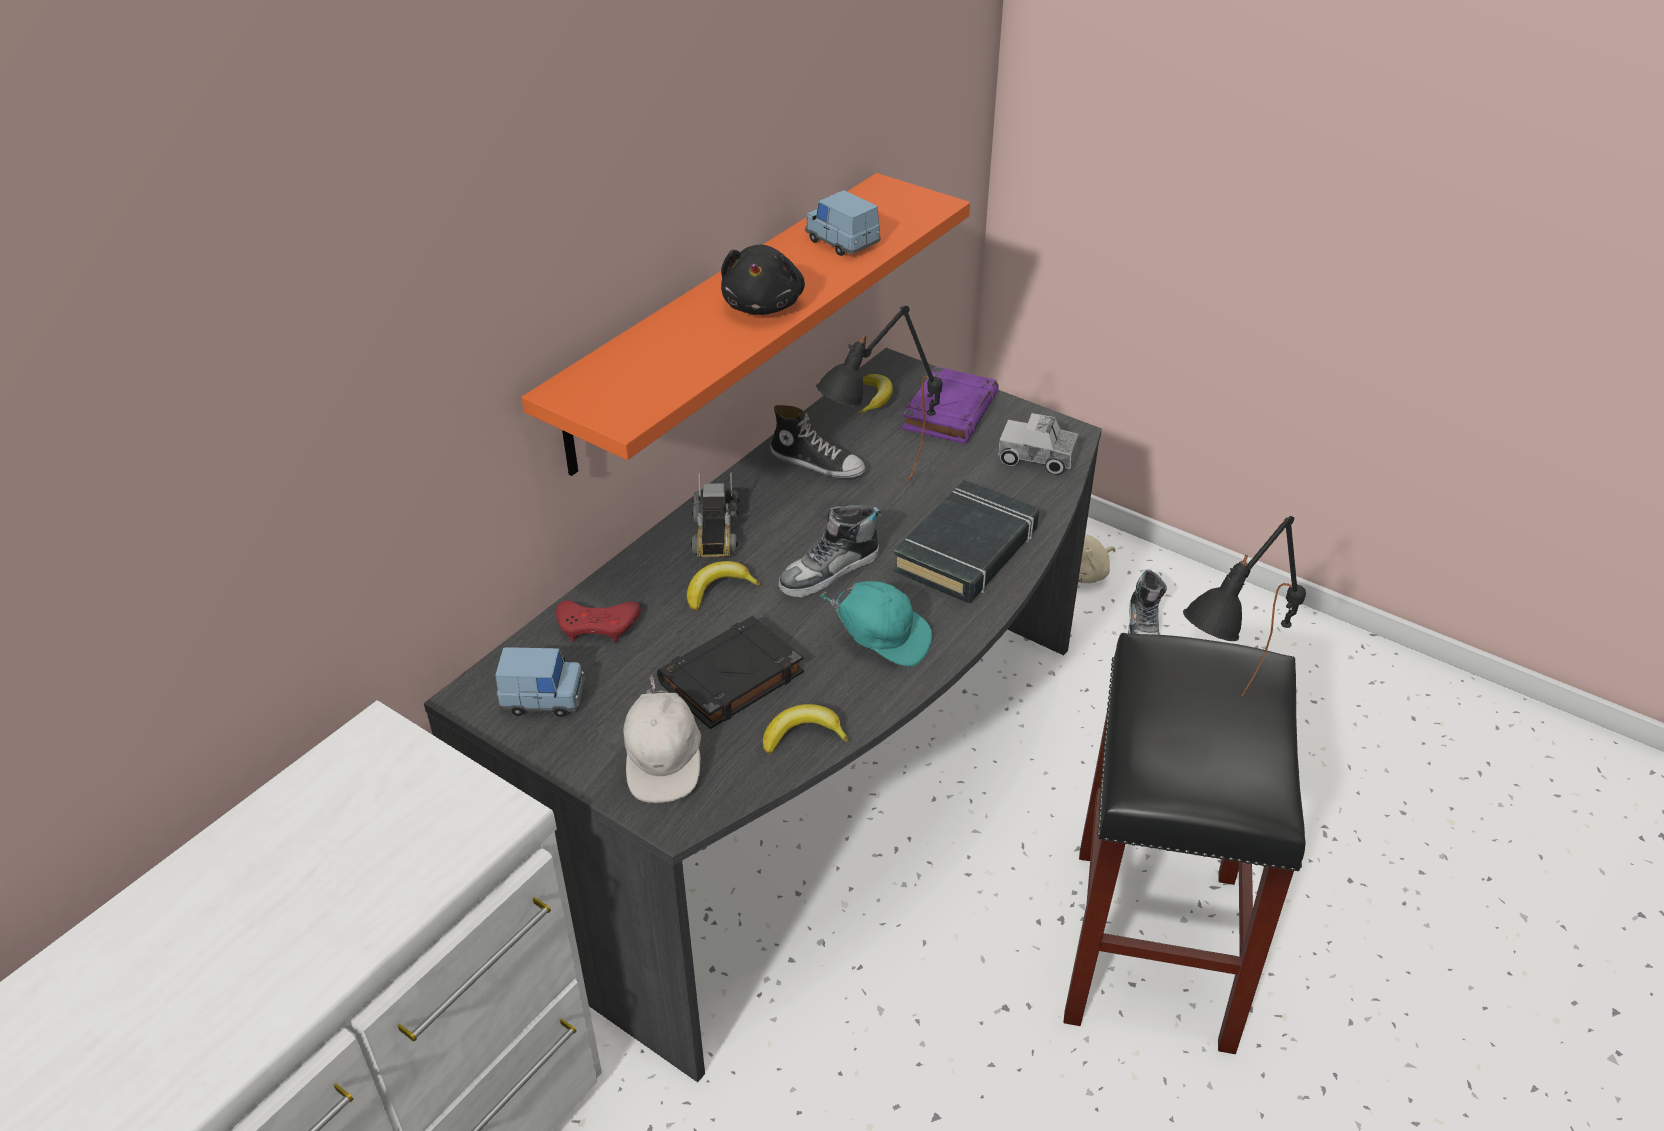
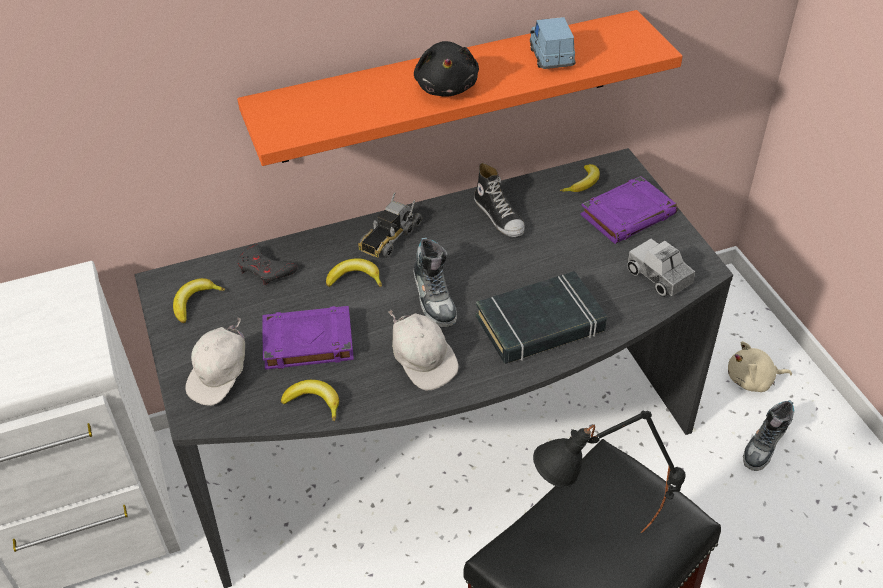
camera: 35 degrees right, 5 degrees up
blue toy car [495,647,586,717] -> banana [173,278,225,323]
red game controller [556,600,641,642] -> grey game controller [238,244,297,285]
black book [657,616,804,729] -> purple book [262,306,354,370]
black plush toy [721,245,805,315] -> black plush toy turned 45 degrees counterclockwise [414,41,479,97]
shoe [778,505,882,597] -> shoe turned 105 degrees counterclockwise [414,237,457,328]
black table lamp [816,305,942,482] -> none
turquoise cap [820,581,932,666] -> white cap [388,310,459,391]

